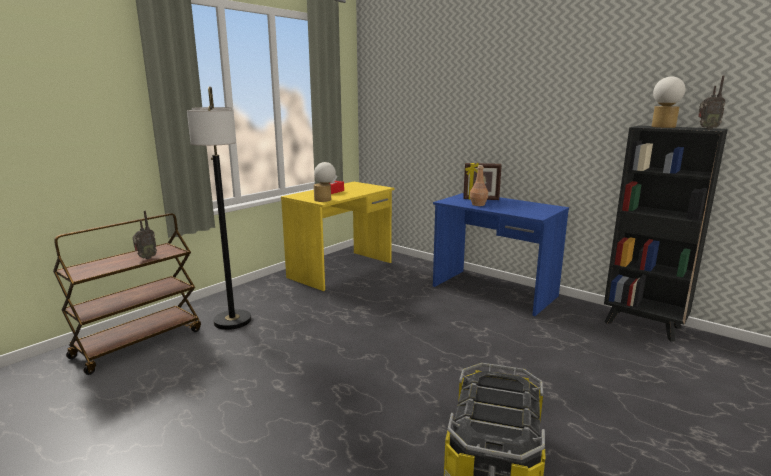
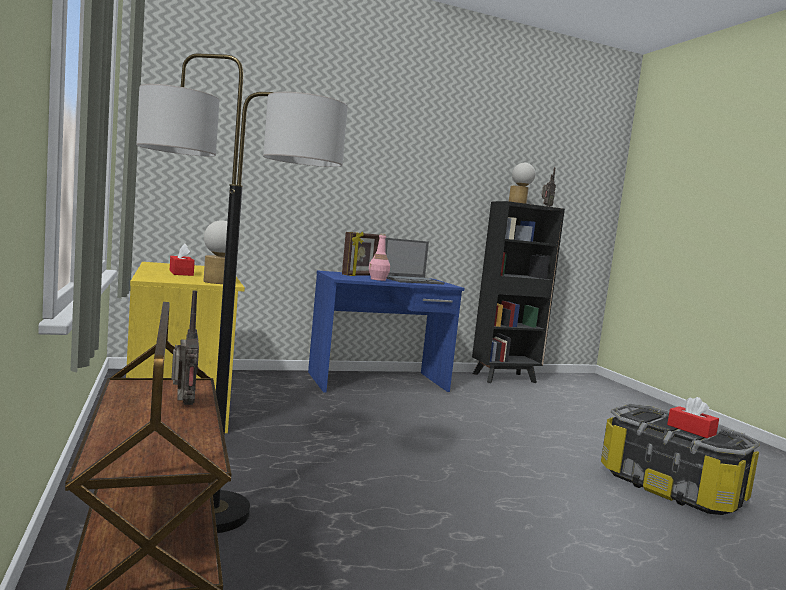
camera: 60 degrees left, 10 degrees down
brown bottle [470,165,488,206] -> pink bottle [369,234,390,281]
none -> laptop [385,238,444,284]
none -> red tissue box [667,397,719,438]

